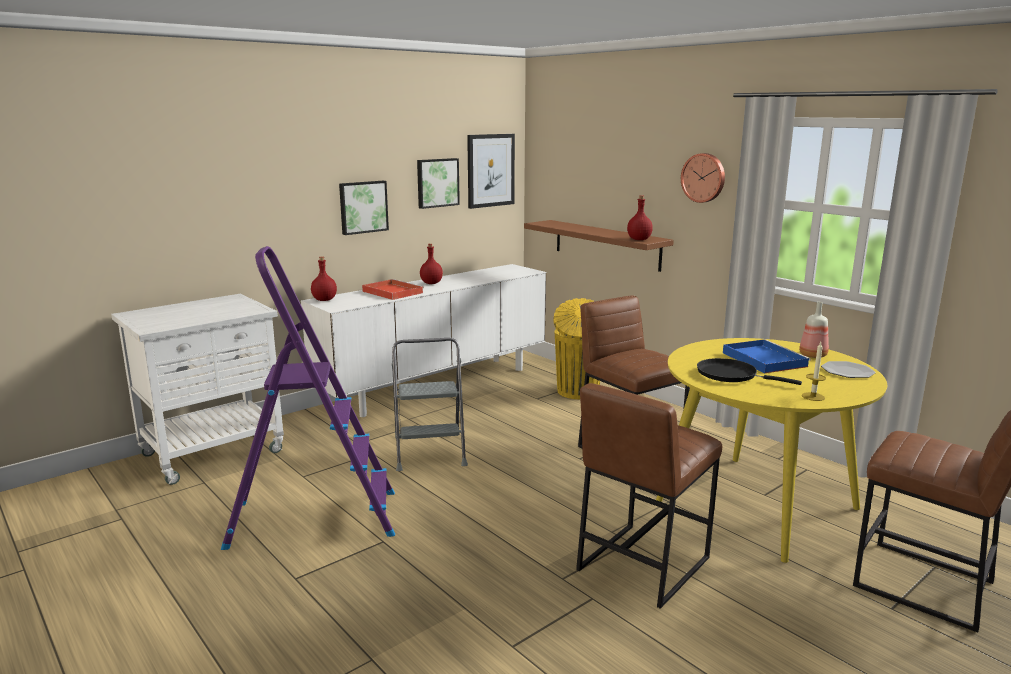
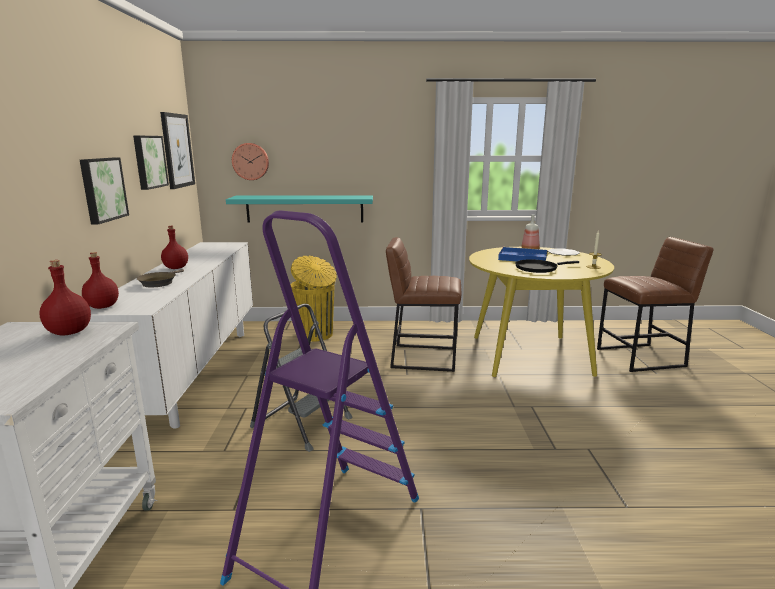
camera: 50 degrees left, 0 degrees up
red tray [362,279,424,300] -> brown frying pan [137,269,184,287]
brown shelf [524,220,674,272] -> turquoise shelf [226,195,373,223]
brown chair [576,383,722,609] -> none
red bottle [627,195,653,240] -> red bottle moved to [39,260,91,336]
wall clock [681,153,725,203] -> wall clock moved to [232,143,269,180]

